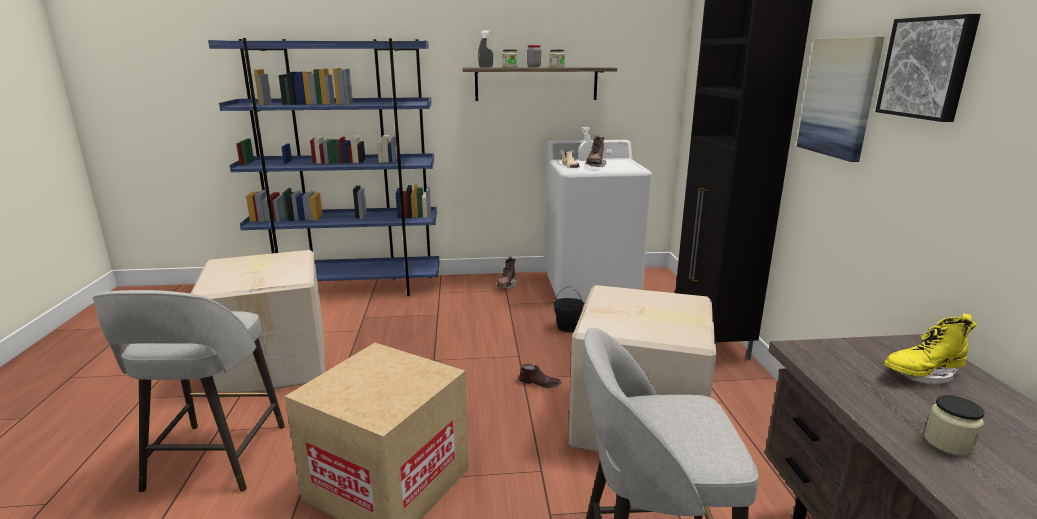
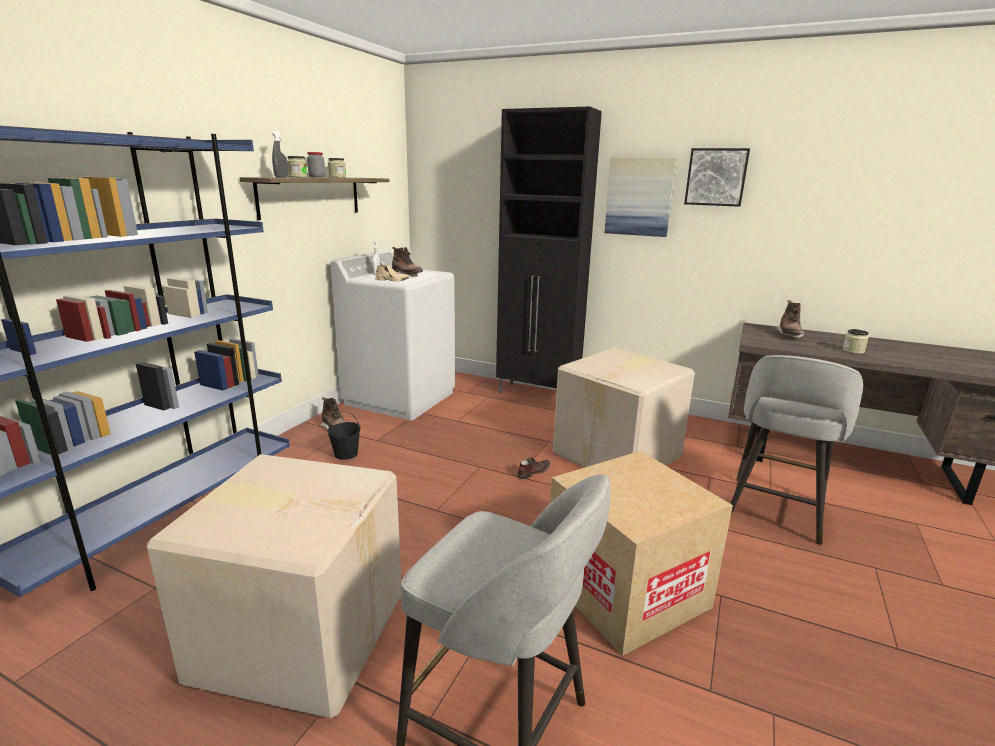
camera: 60 degrees left, 0 degrees up
black bucket [553,286,584,332] -> black bucket moved to [327,411,361,460]
yellow boot [884,313,977,384] -> brown boot [775,300,804,338]

